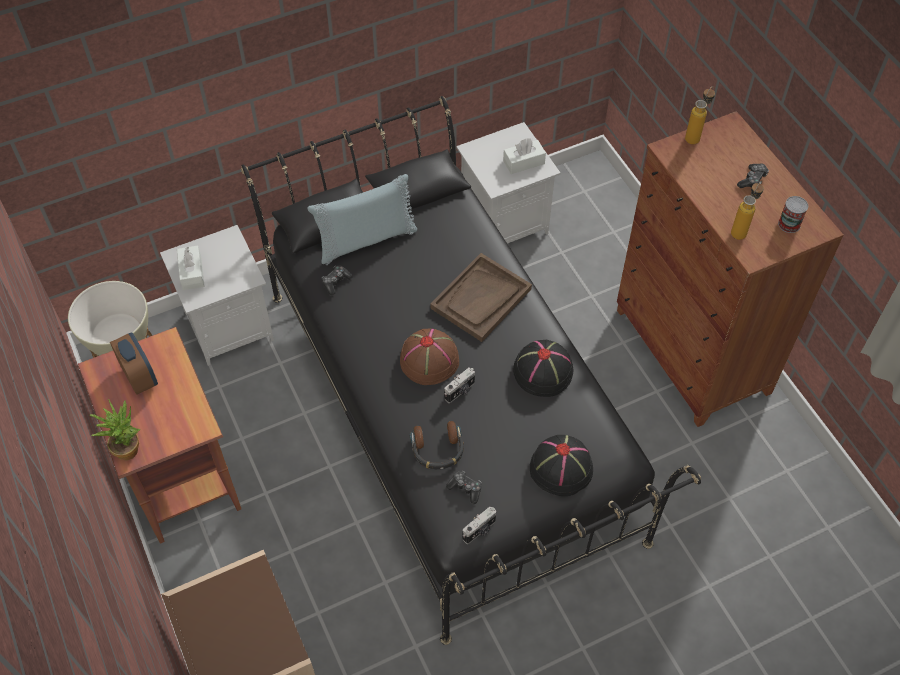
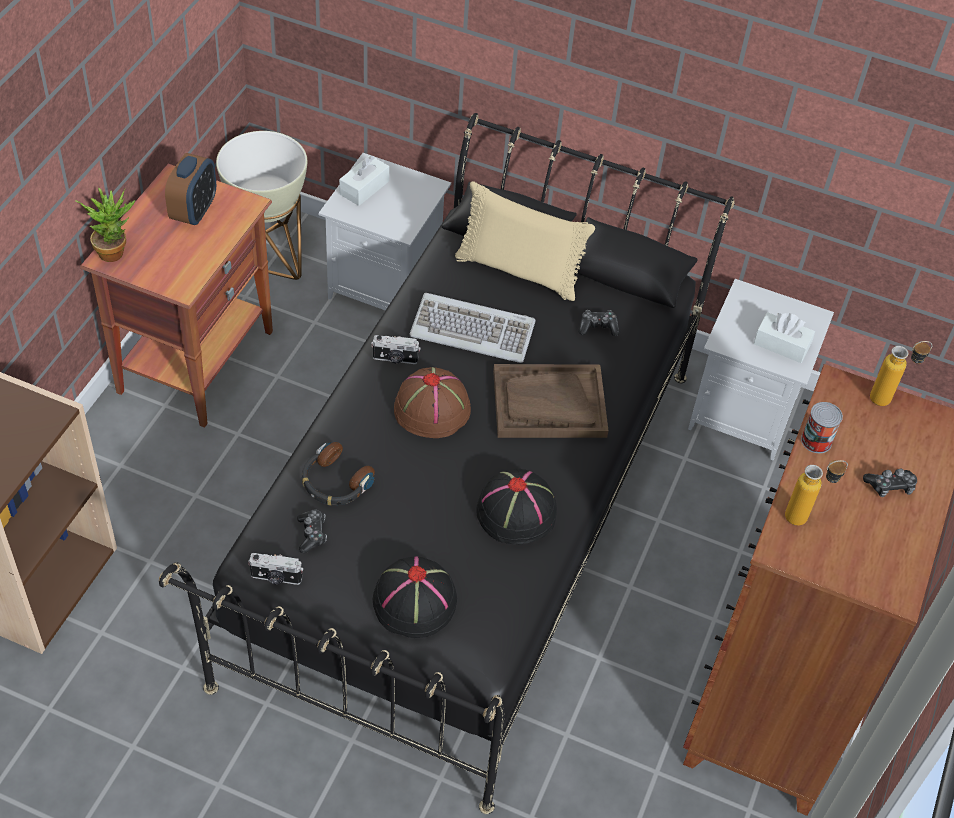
camera: 45 degrees right, 5 degrees down
blue pillow [307,174,417,265] -> beige pillow [455,181,595,301]
game controller [322,265,353,295] -> game controller moved to [578,310,619,336]
camera [444,368,475,403] -> camera moved to [371,335,421,364]
can [778,196,808,233] -> can moved to [801,402,843,453]
none -> keyboard [409,293,536,363]

